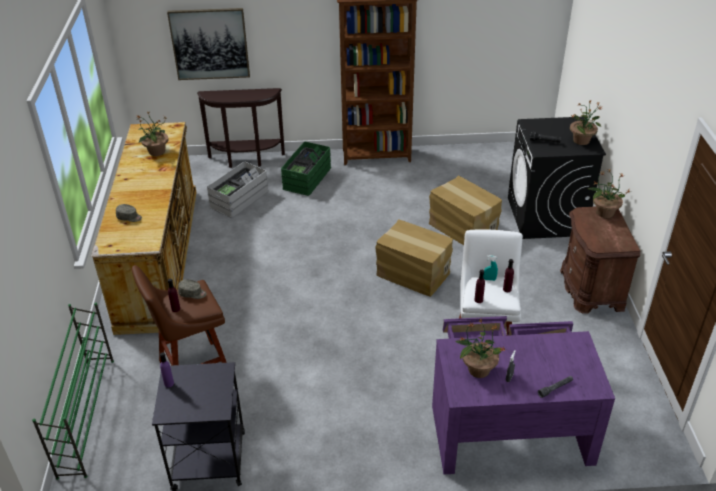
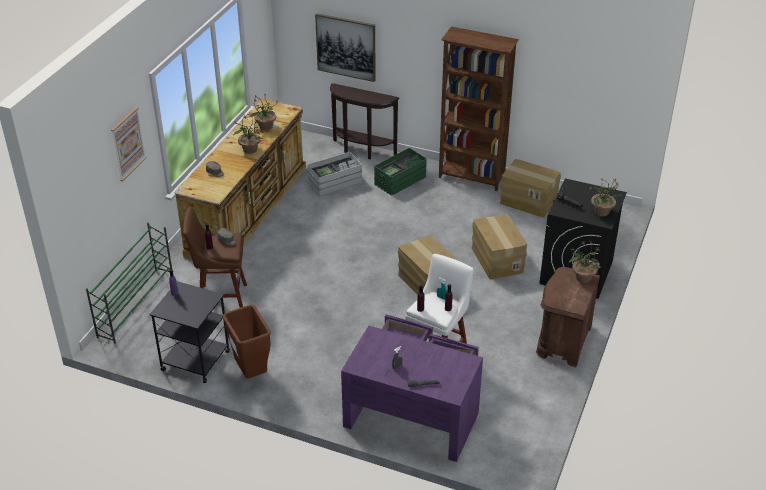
camera: 25 degrees right, 0 degrees up
potted plant [455,318,506,378] -> potted plant moved to [233,115,262,154]
none -> picture [111,107,147,181]
none -> brown trash can [223,305,271,378]
none -> cardboard box [500,159,561,218]

